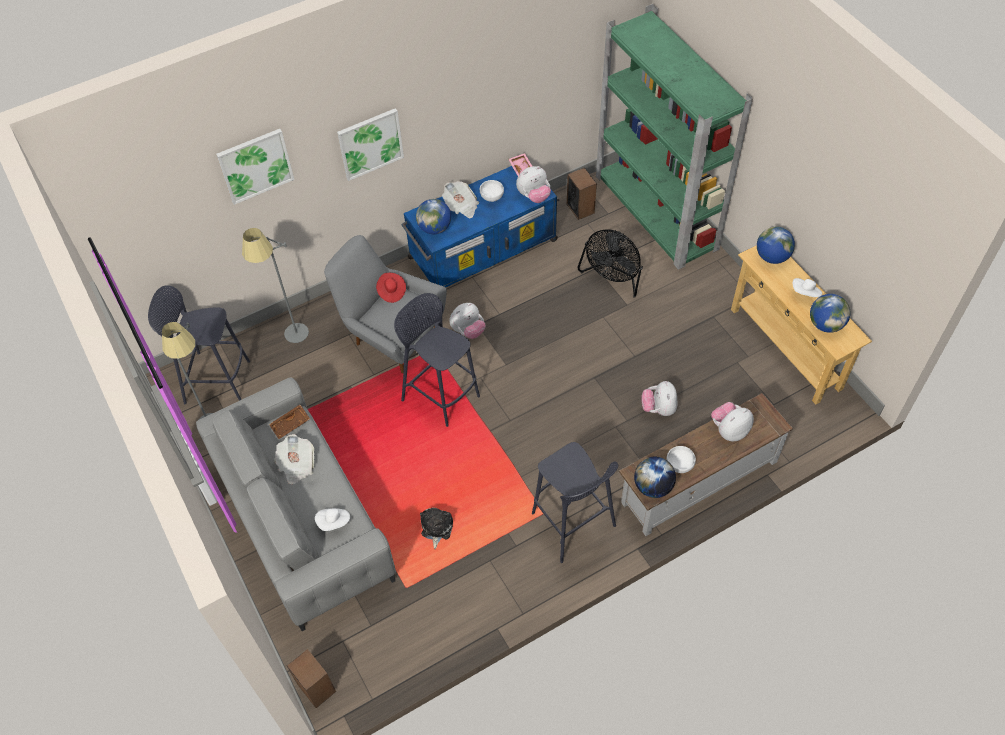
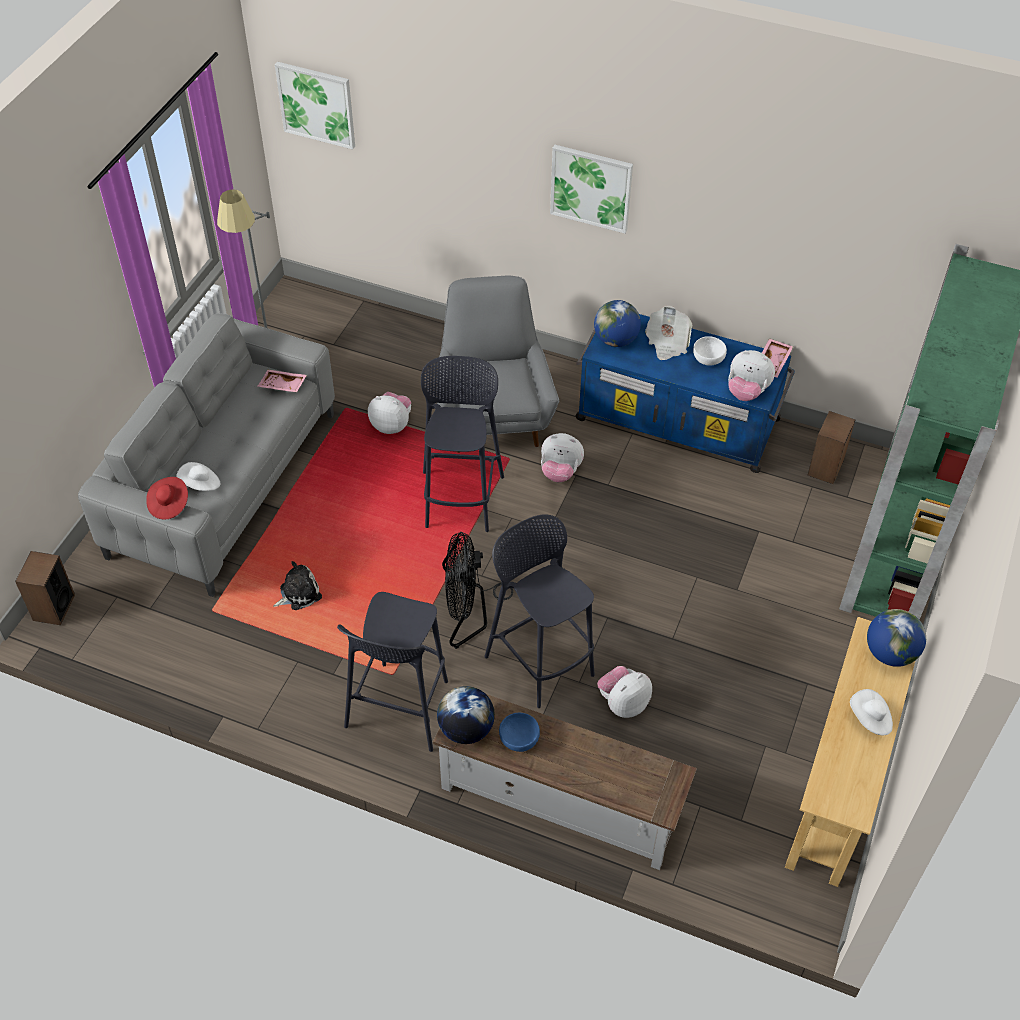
camera: 50 degrees right, 5 degrees down
grey stool [148,285,250,404] -> grey stool moved to [484,514,595,708]
picture [216,129,294,205] -> picture moved to [275,62,355,149]
grey floor lamp [242,228,309,343] -> none
brown tray [269,404,310,439] -> pink tray [258,370,307,392]
newspaper [274,434,314,484] -> none
red hat [376,273,406,303] -> red hat moved to [146,477,188,519]
black fan [578,229,643,298] -> black fan moved to [442,532,517,649]
white bowl [666,446,696,473] -> blue bowl [499,713,540,752]
plush toy [711,402,754,441] -> plush toy moved to [368,392,411,434]
globe [810,294,850,333] -> none

